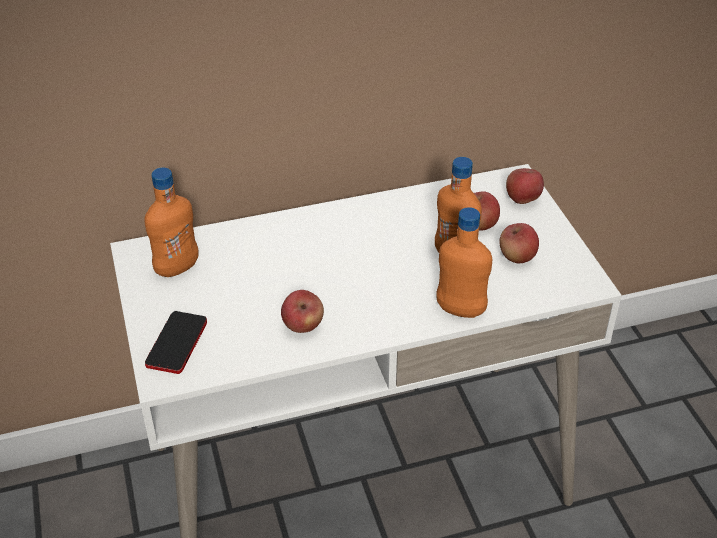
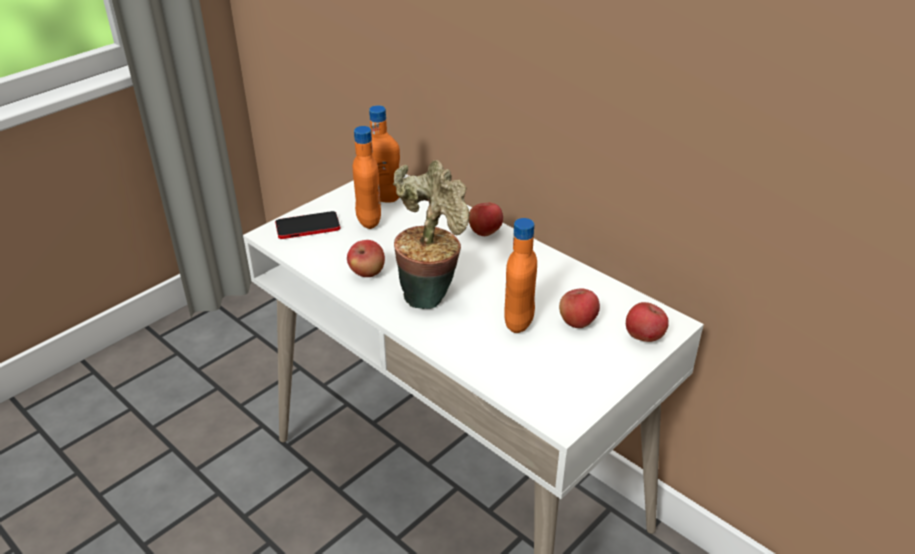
camera: 60 degrees right, 5 degrees down
orange bottle [436,207,492,318] -> orange bottle moved to [353,126,381,229]
apple [499,223,539,263] -> apple moved to [469,203,503,236]
none -> potted plant [393,160,470,309]

